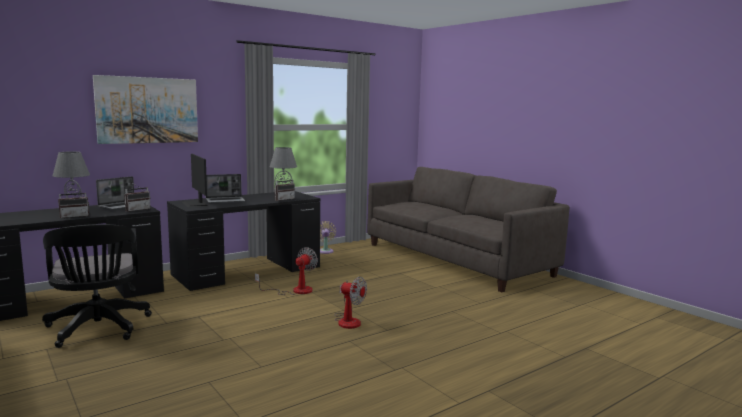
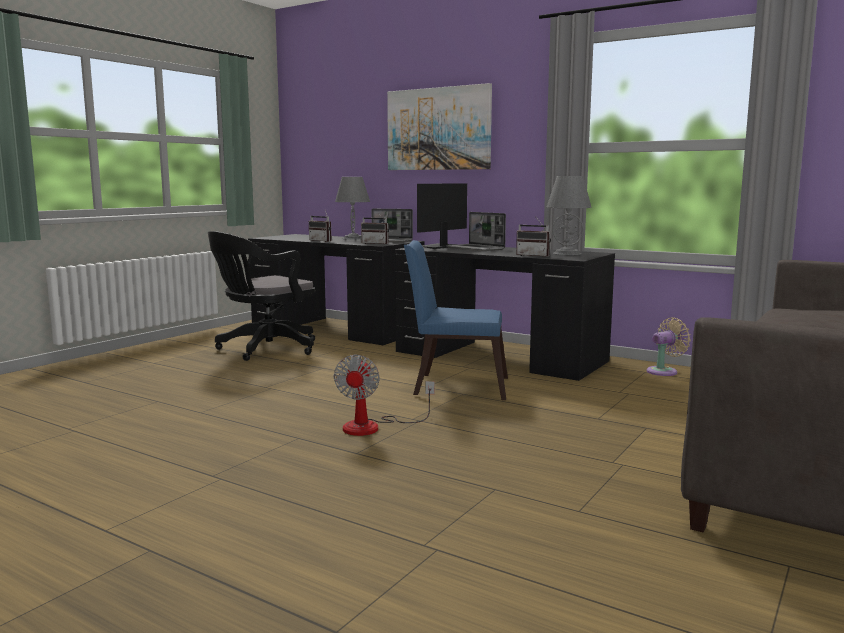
camera: 70 degrees right, 0 degrees up
fan [255,247,318,295] -> blue chair [404,240,508,400]

